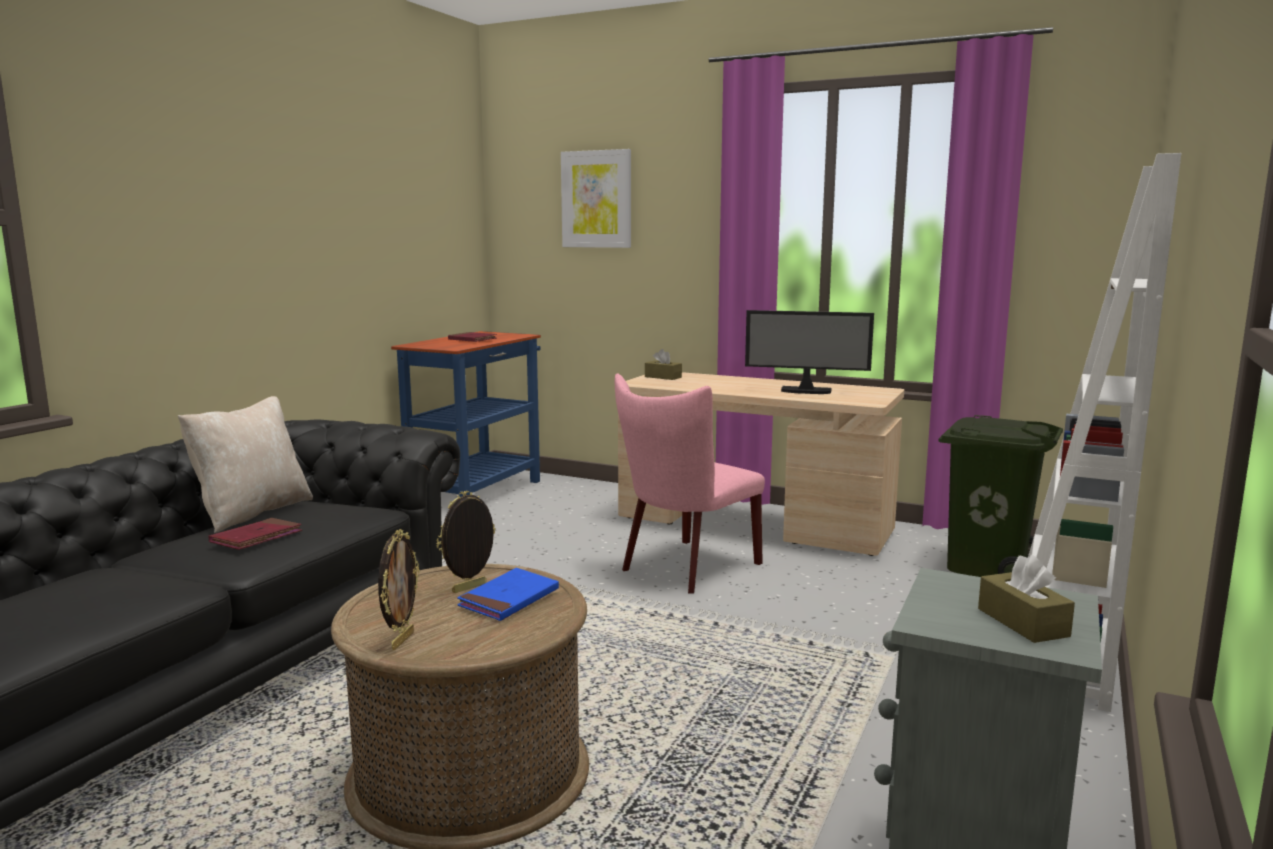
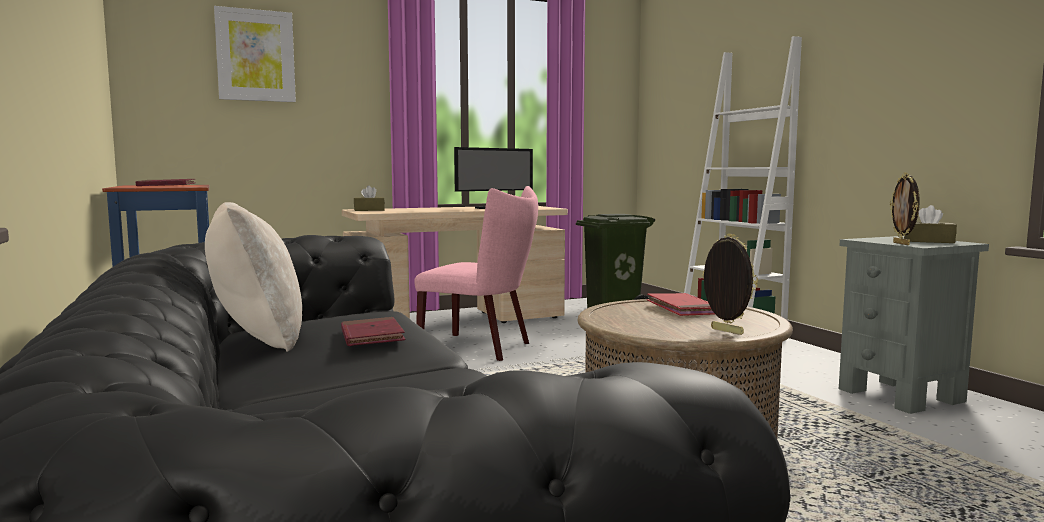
camera: 50 degrees left, 5 degrees down
picture frame [437,491,495,593] -> picture frame moved to [890,172,919,245]
blue book [457,568,559,621] -> red book [647,293,715,316]
pink chair [615,374,765,594] -> pink chair turned 60 degrees counterclockwise [414,186,538,361]

